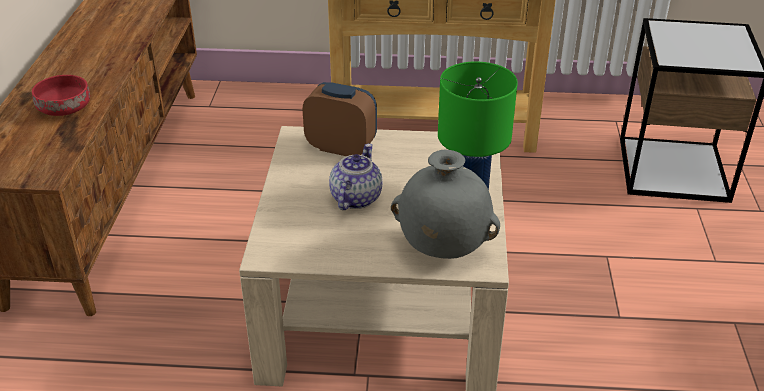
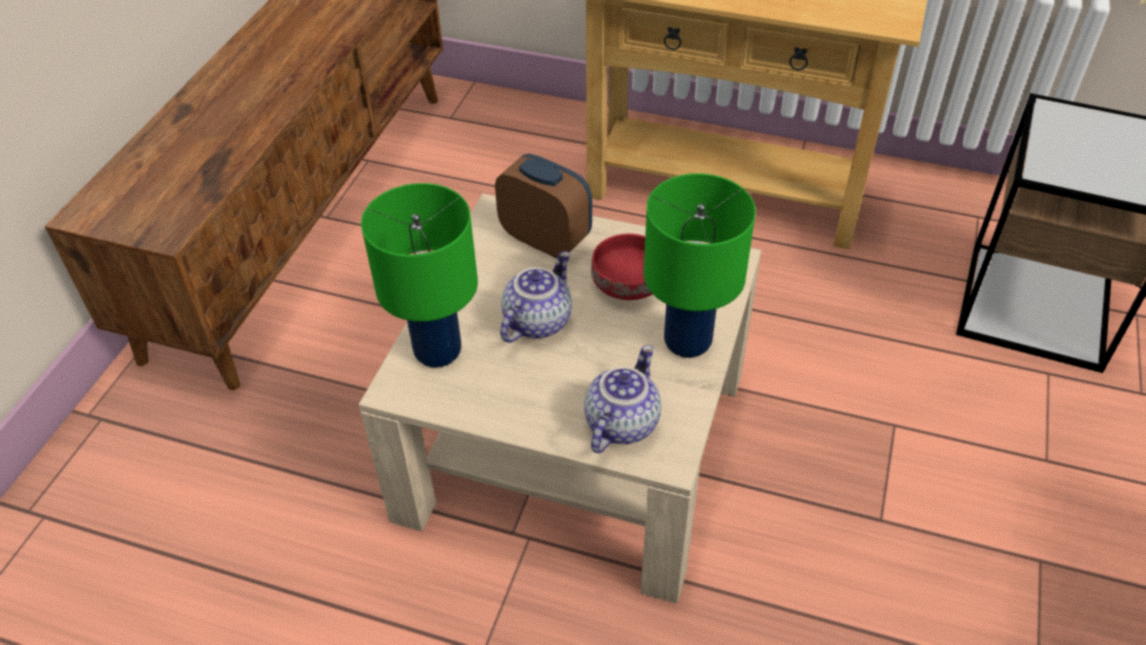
camera: 15 degrees right, 10 degrees up
red bowl [32,75,90,116] -> red bowl moved to [591,233,653,300]
grey vase [391,150,500,259] -> teapot [584,345,661,453]
none -> green table lamp [361,183,478,367]

